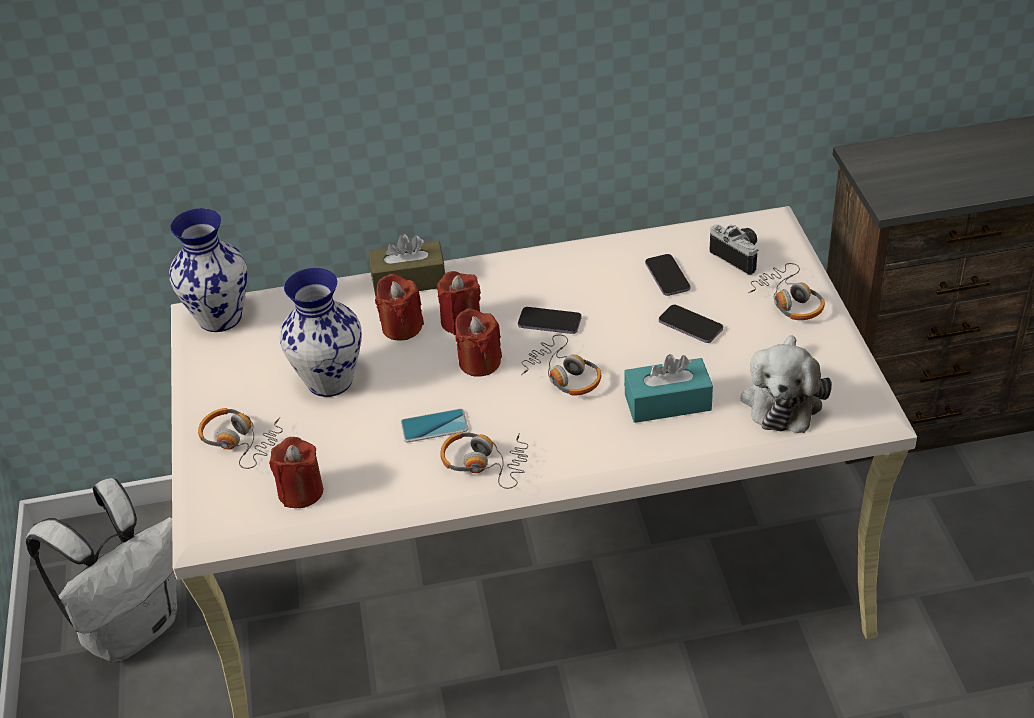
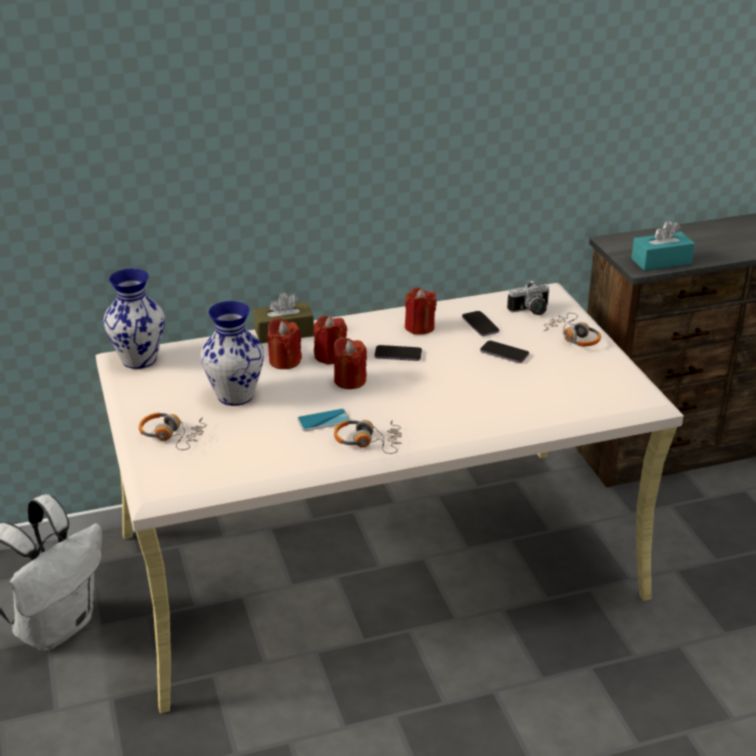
camera: 10 degrees left, 10 degrees down
red candle [269,437,323,508] -> red candle moved to [405,288,437,334]
headphones [521,335,601,395] -> none
turquoise tissue box [624,354,713,423] -> turquoise tissue box moved to [631,220,695,271]
camera [710,224,759,275] -> camera turned 120 degrees clockwise [507,280,549,315]
plush toy [741,335,832,433] -> none

